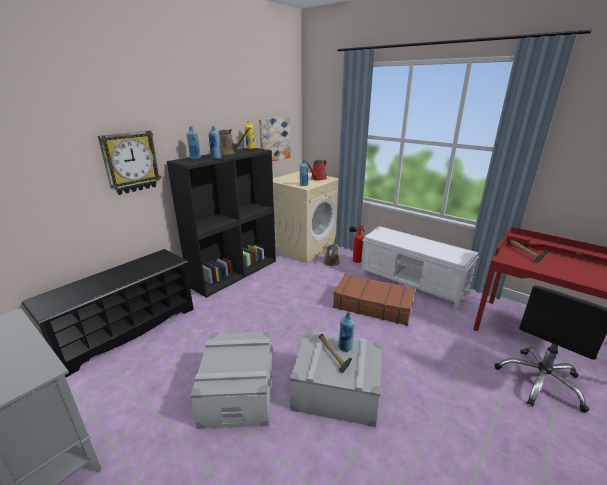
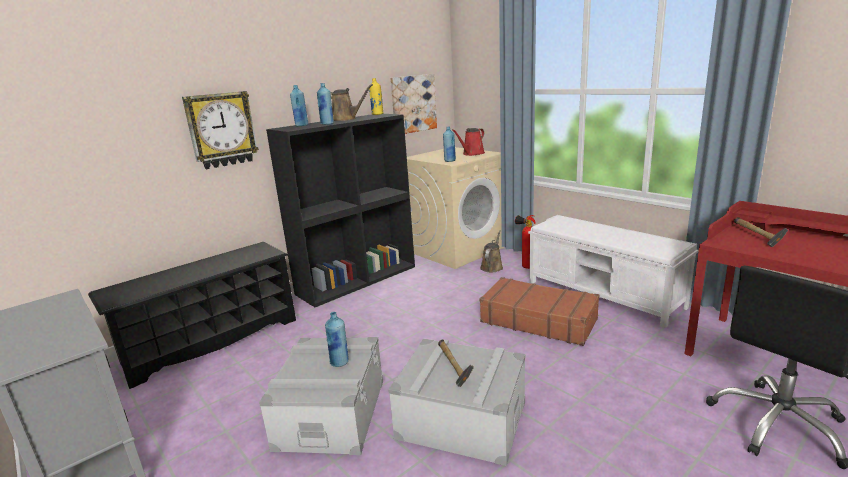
camera: 10 degrees right, 5 degrees down
blue bottle [338,313,355,352] -> blue bottle moved to [325,312,349,367]

